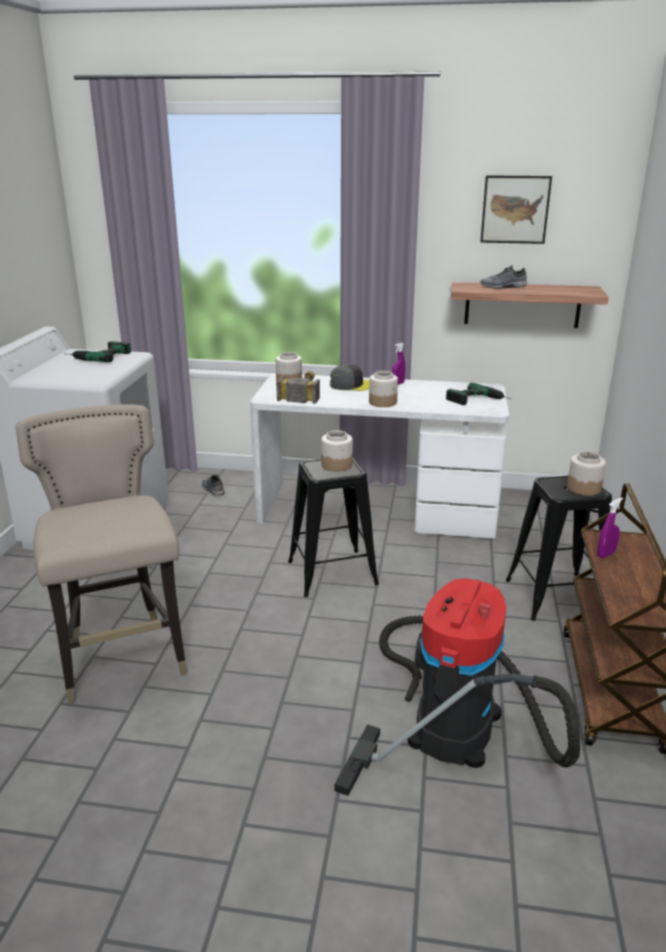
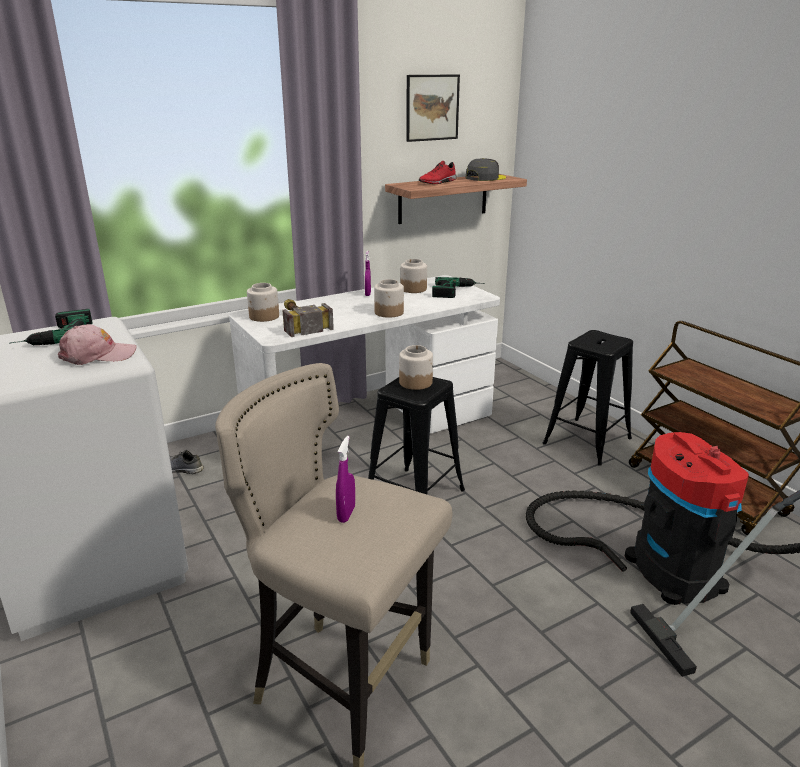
camera: 40 degrees left, 0 degrees up
grey cap [330,364,369,391] -> grey cap moved to [465,158,506,181]
grey shoe [480,265,527,289] -> red shoe [419,161,457,184]
jar [567,451,606,496] -> jar moved to [400,259,427,293]
purple spray bottle [597,498,623,558] -> purple spray bottle moved to [336,436,355,523]
none -> pink cap [58,324,137,365]

